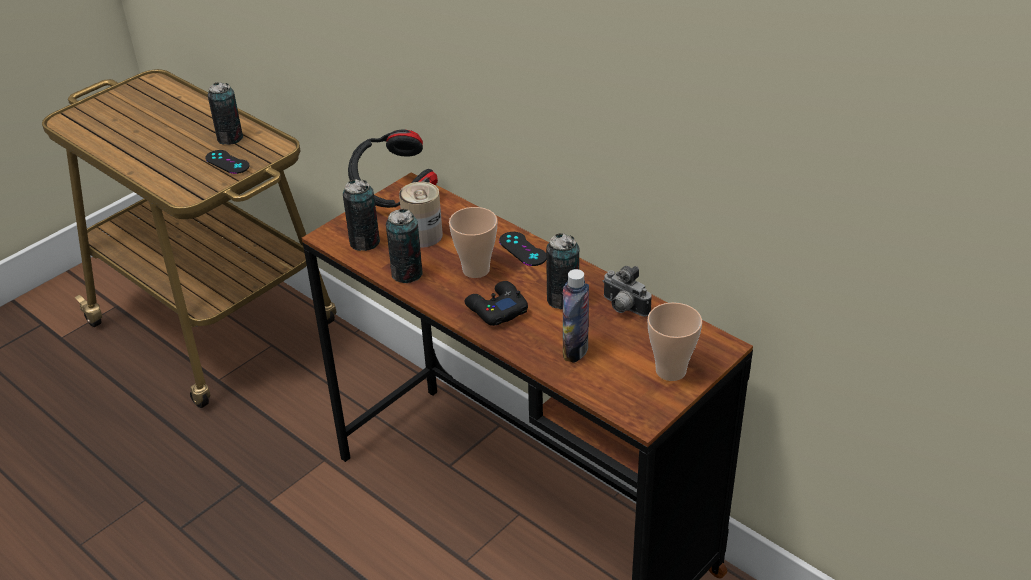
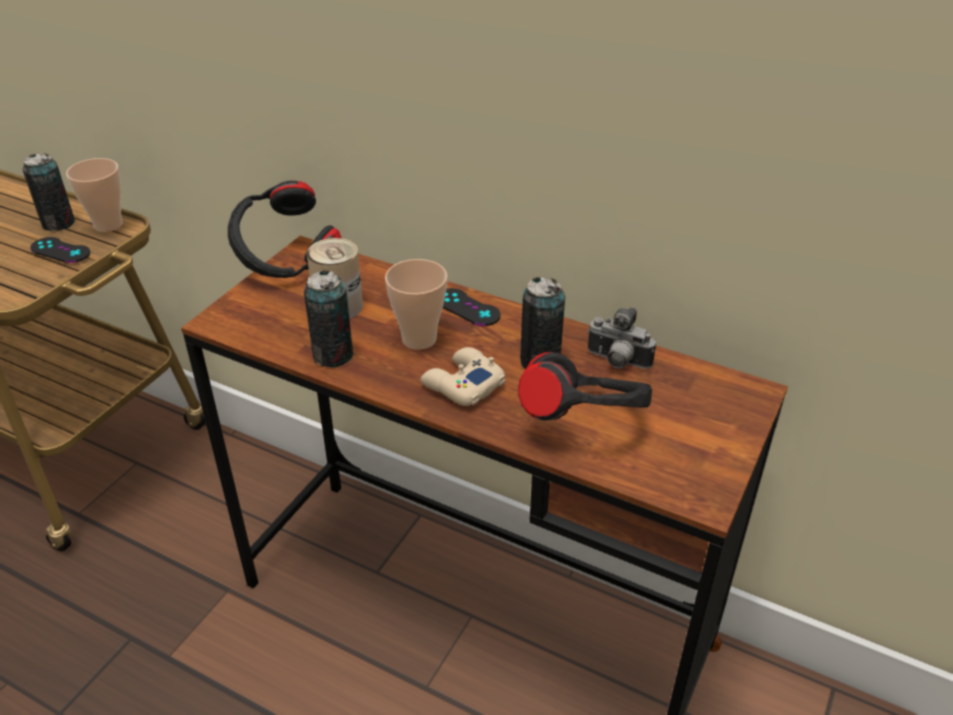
camera: 15 degrees left, 0 degrees up
can [343,179,380,251] -> none
black game controller [464,281,528,326] -> beige game controller [420,347,505,406]
bottle [563,269,589,363] -> black headphones [518,352,652,421]
cup [648,302,702,381] -> cup moved to [66,158,123,232]

